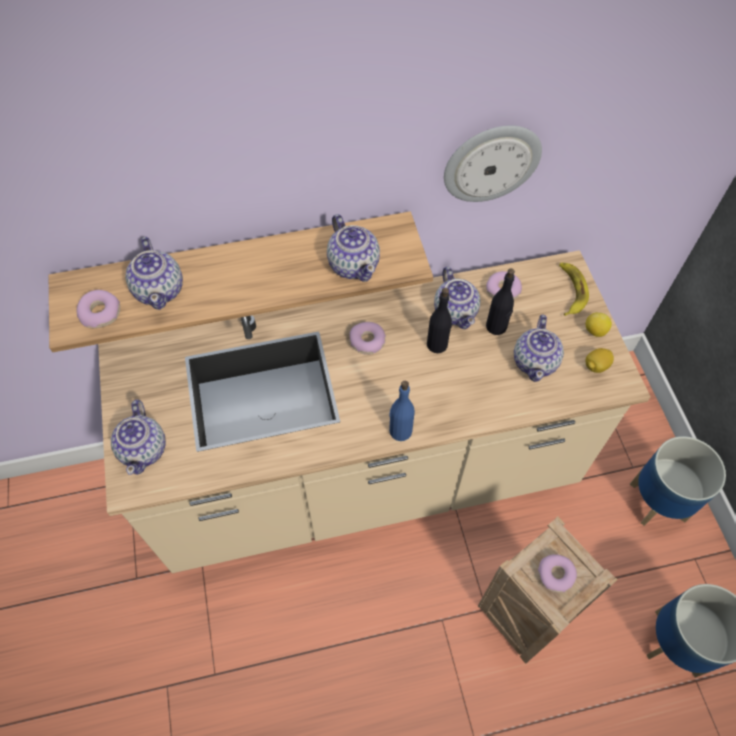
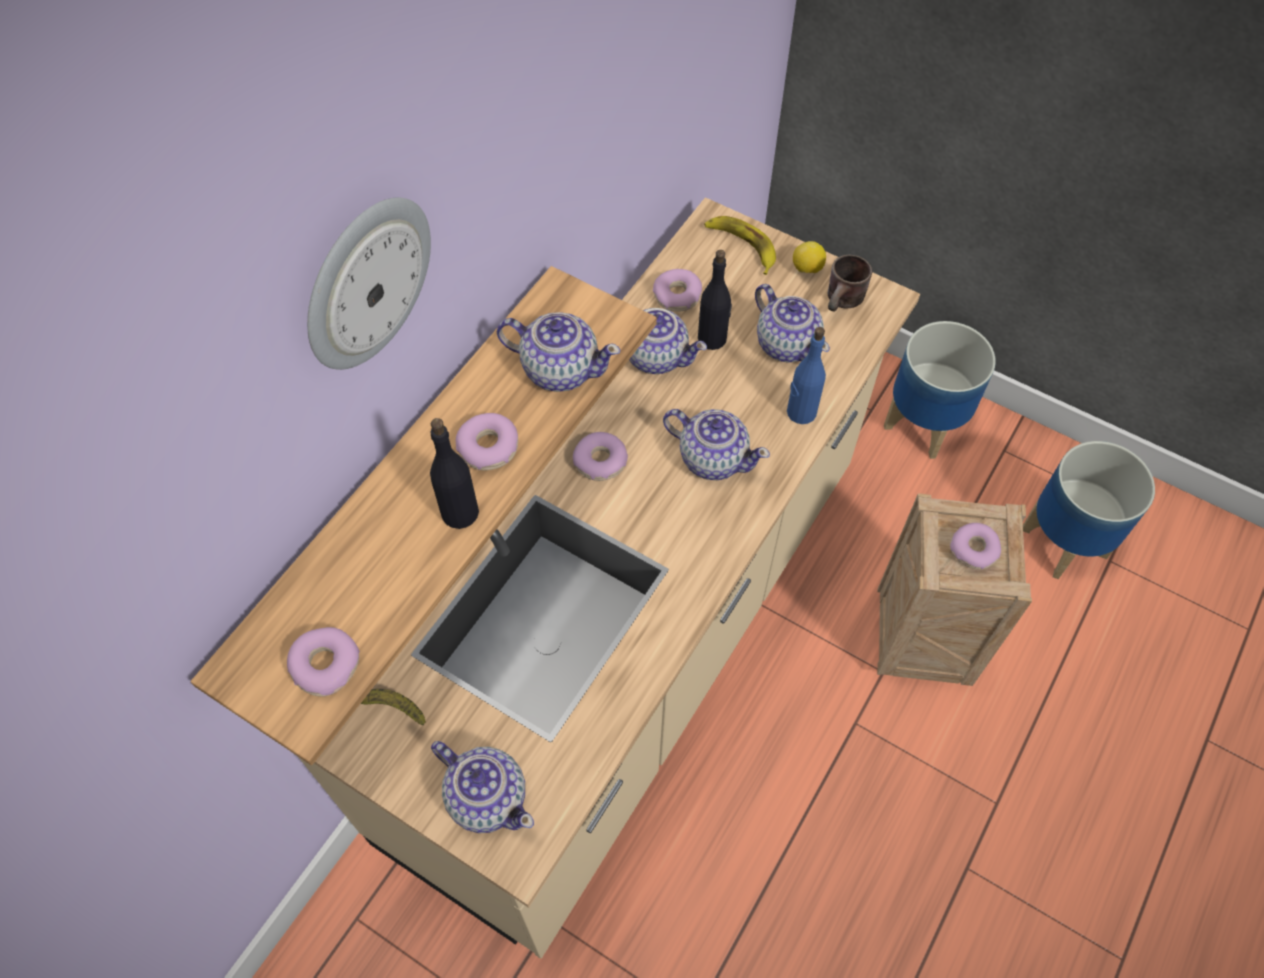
camera: 45 degrees left, 0 degrees up
teapot [125,237,183,310] -> teapot moved to [663,409,770,480]
blue bottle [389,381,415,441] -> blue bottle moved to [787,327,826,424]
black bottle [427,288,452,353] -> black bottle moved to [430,418,479,529]
wall clock [444,126,542,202] -> wall clock moved to [307,197,431,370]
lemon [586,348,614,373] -> brown mug [828,255,872,312]
none -> banana [361,689,426,725]
none -> donut [456,413,518,470]

